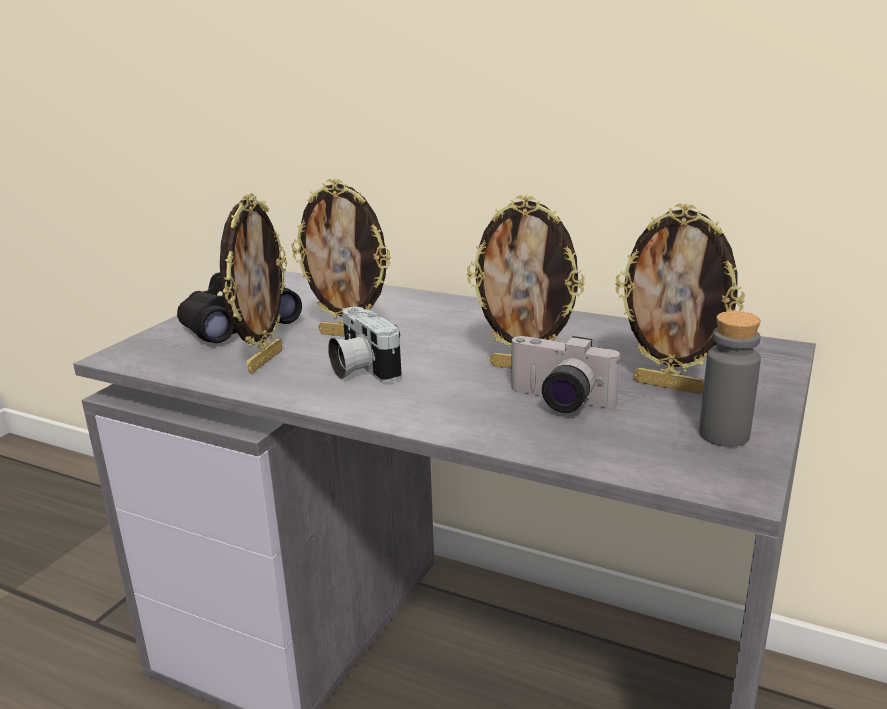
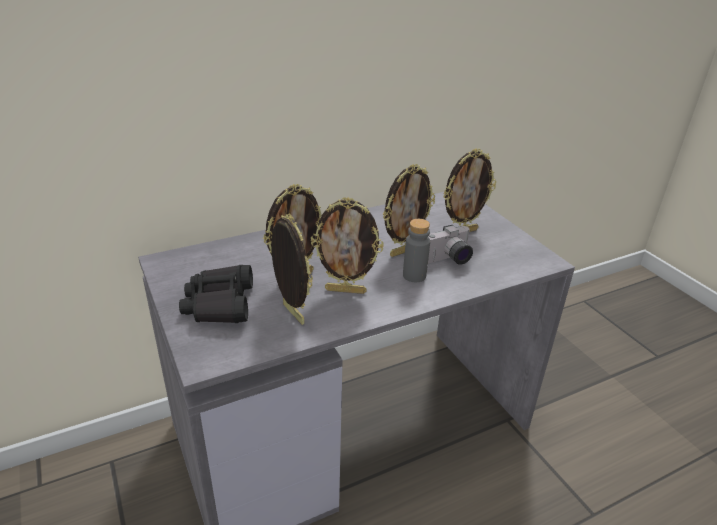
camera: 55 degrees left, 10 degrees up
camera [328,307,402,383] -> picture frame [311,197,384,294]
grey bottle [699,311,761,447] -> grey bottle moved to [403,219,430,282]

